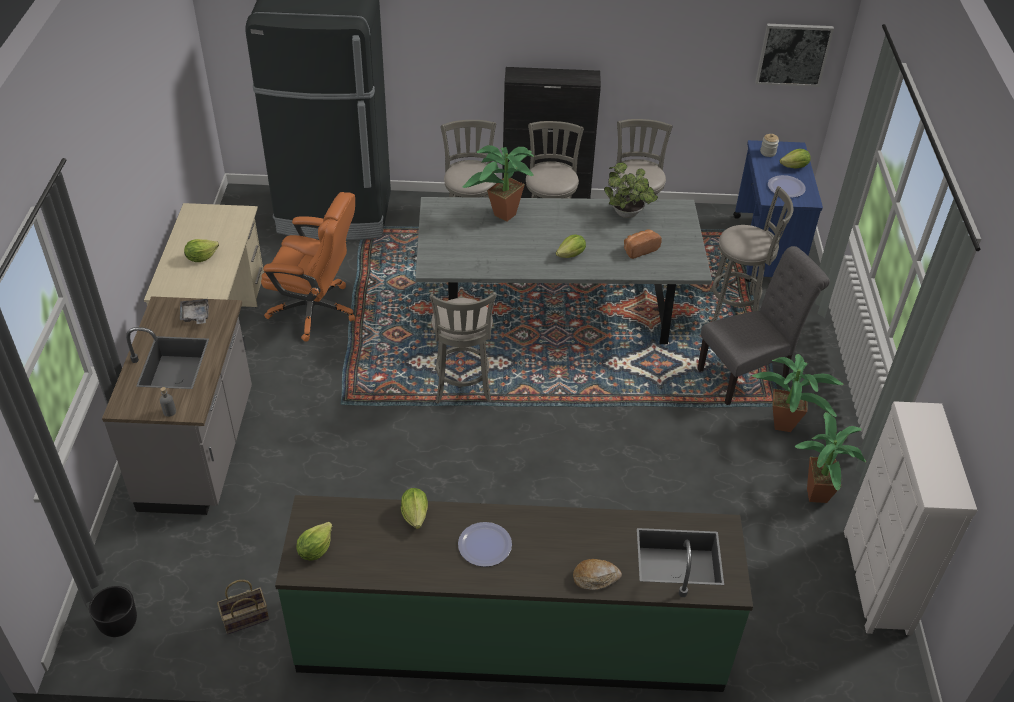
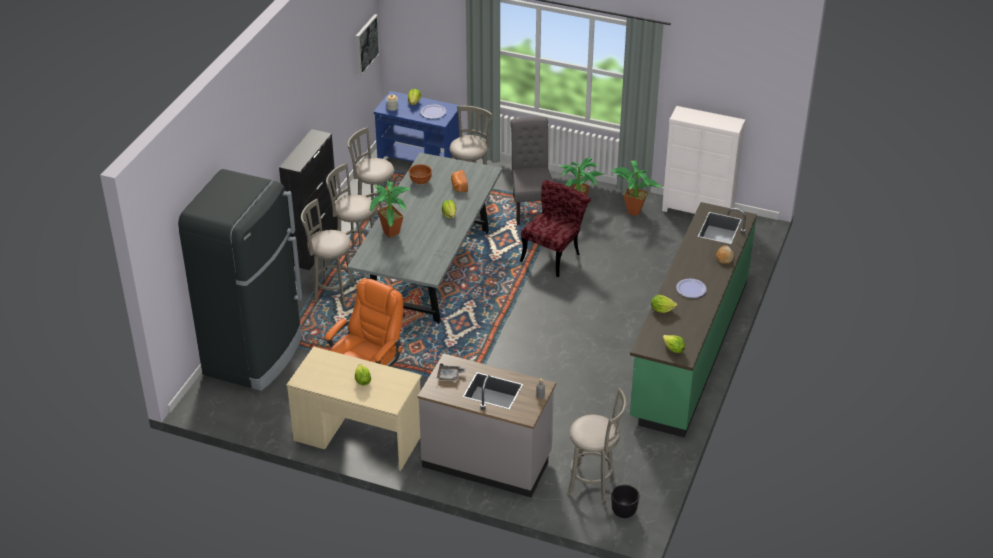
camera: 70 degrees left, 5 degrees down
basket [217,580,269,634] -> none
grey stool [430,292,496,404] -> grey stool moved to [567,388,626,502]
potted plant [604,162,658,218] -> brown bowl [409,164,432,184]
none -> red chair [520,180,591,277]

